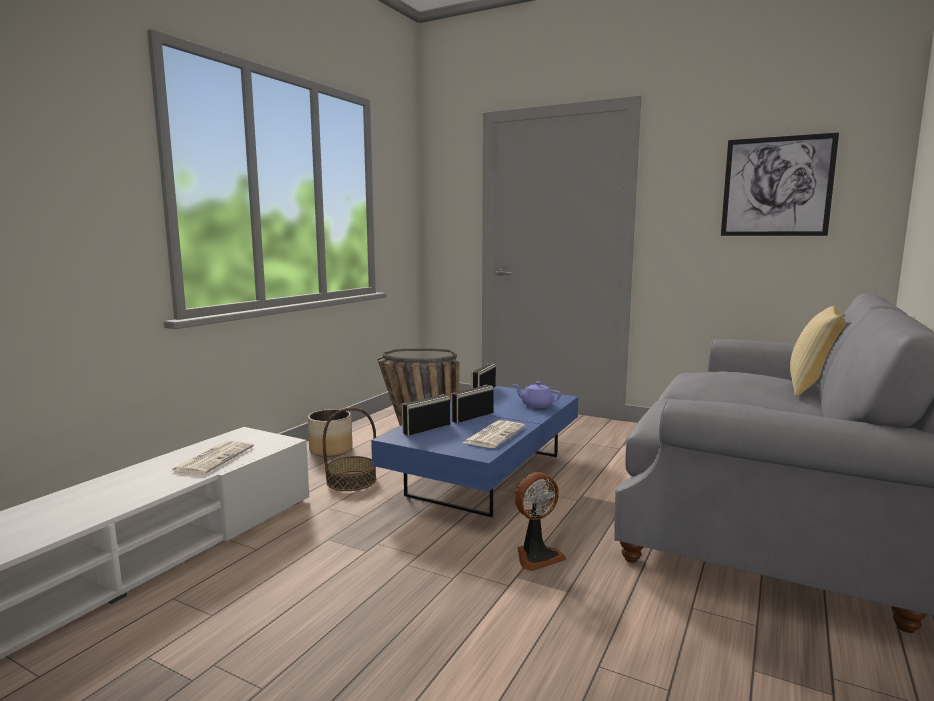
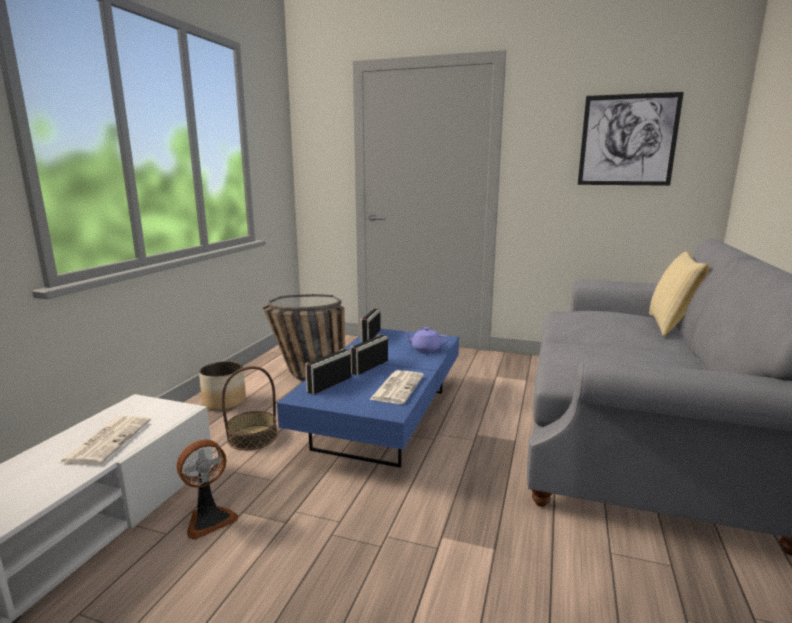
camera: 10 degrees left, 5 degrees up
fan [515,472,566,571] -> fan moved to [177,439,238,540]

